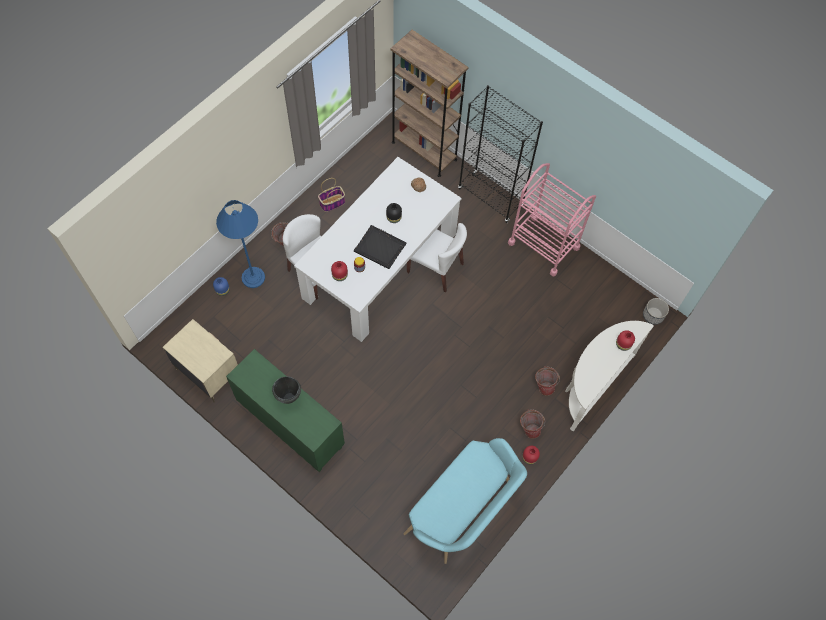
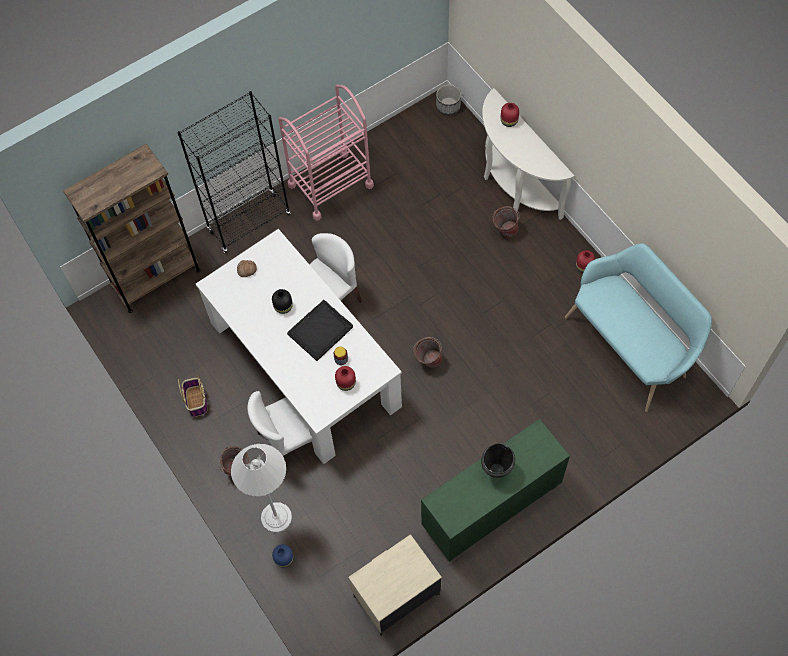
camera: 70 degrees left, 0 degrees up
blue floor lamp [216,200,265,288] -> white floor lamp [231,444,292,533]
bucket [520,409,545,439] -> bucket moved to [413,337,442,368]

